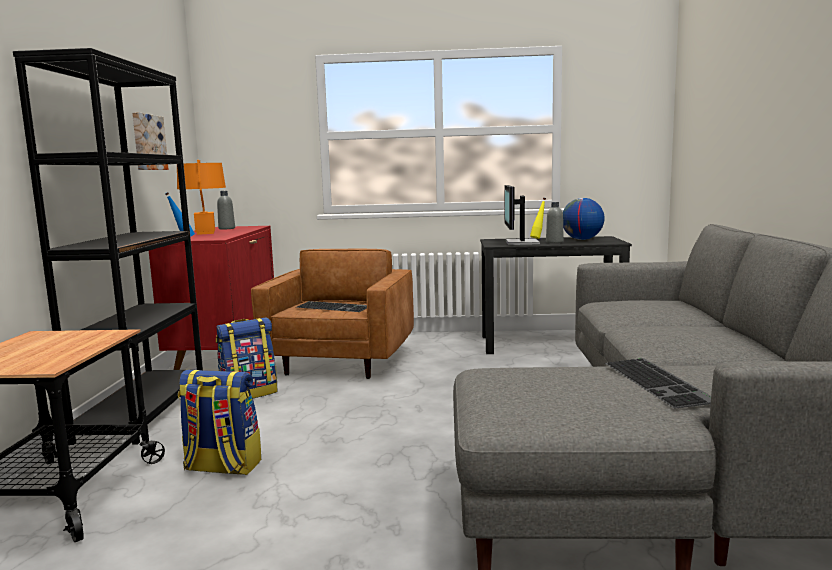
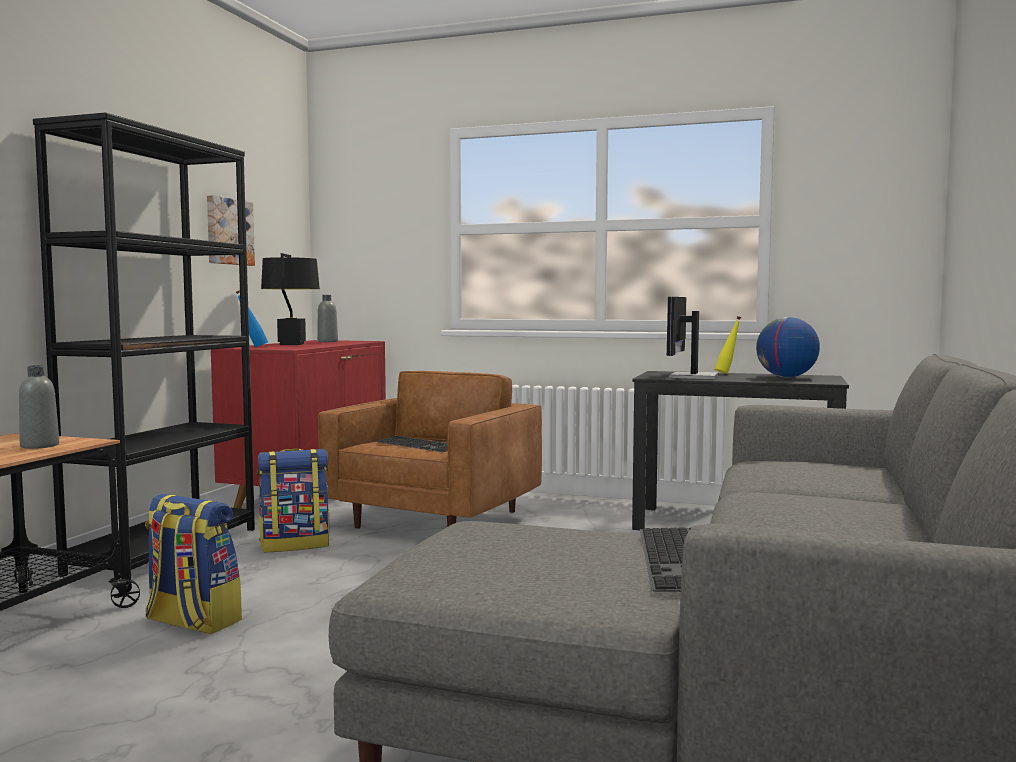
camera: 15 degrees right, 5 degrees down
orange table lamp [177,160,226,235] -> black table lamp [261,253,320,345]
grey bottle [546,202,564,243] -> grey bottle moved to [19,365,59,449]

